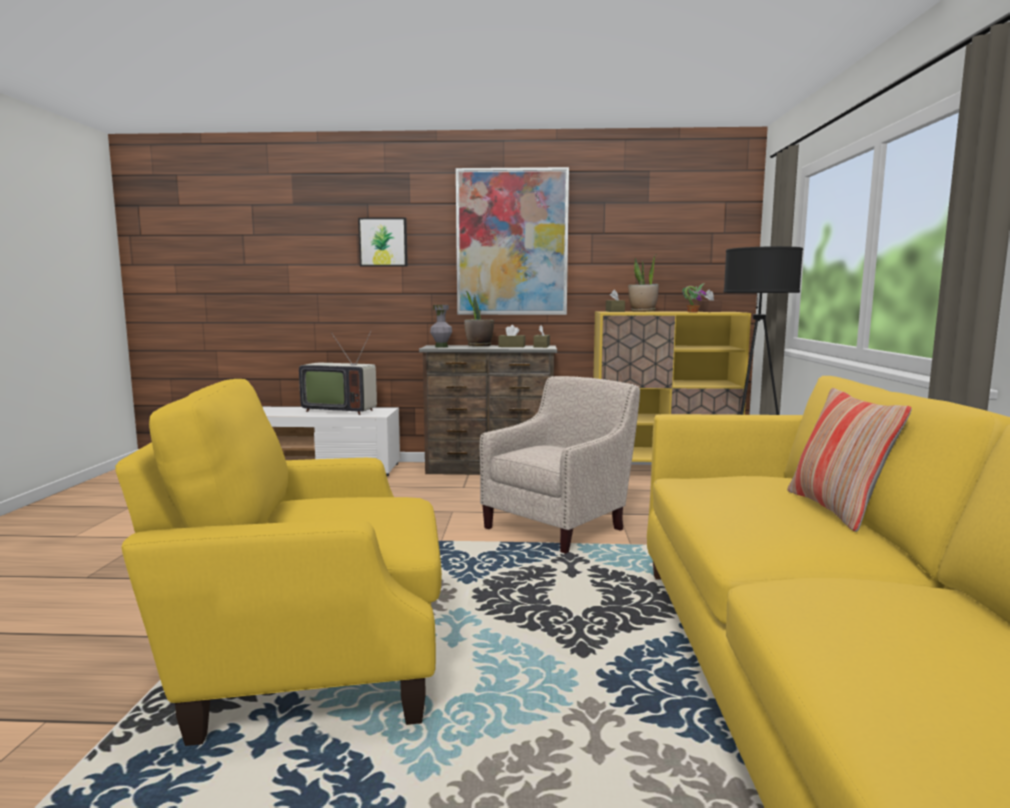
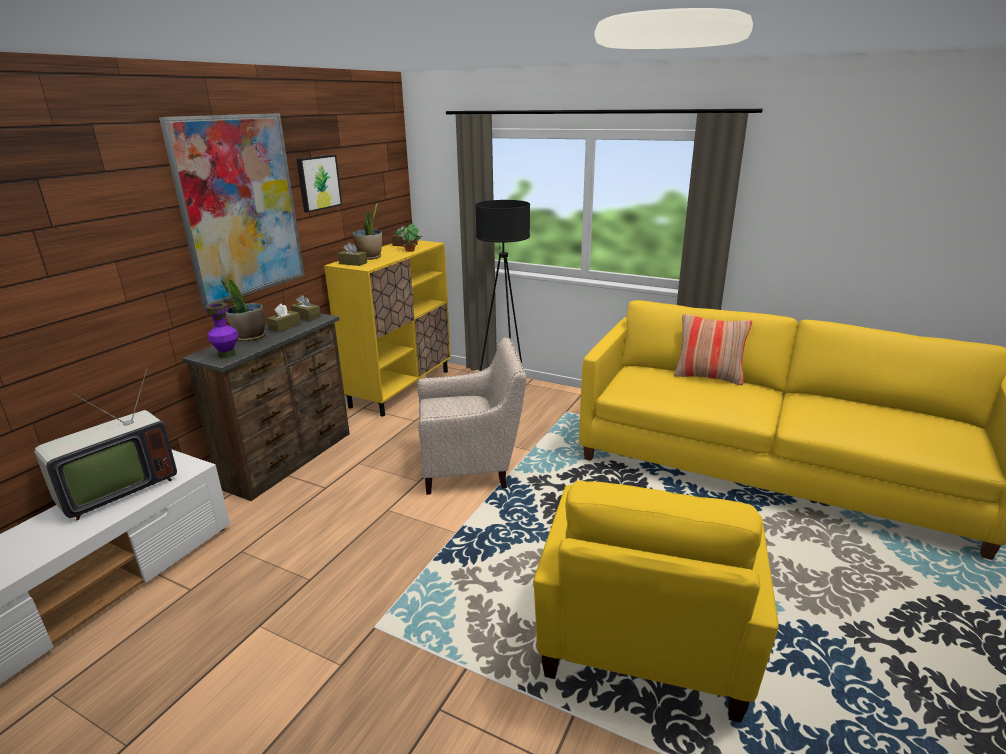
camera: 65 degrees left, 15 degrees up
picture [358,217,408,267] -> picture moved to [296,155,342,213]
grey vase [430,305,452,348] -> purple vase [205,303,239,358]
beige armchair [480,376,640,554] -> beige armchair turned 105 degrees clockwise [417,337,526,495]

